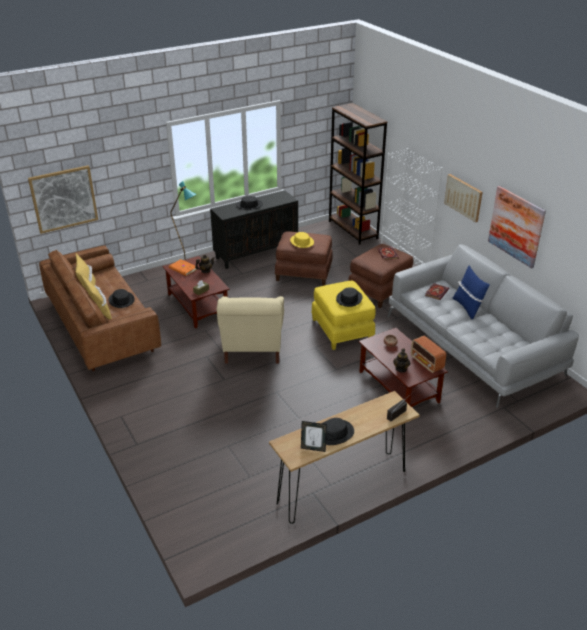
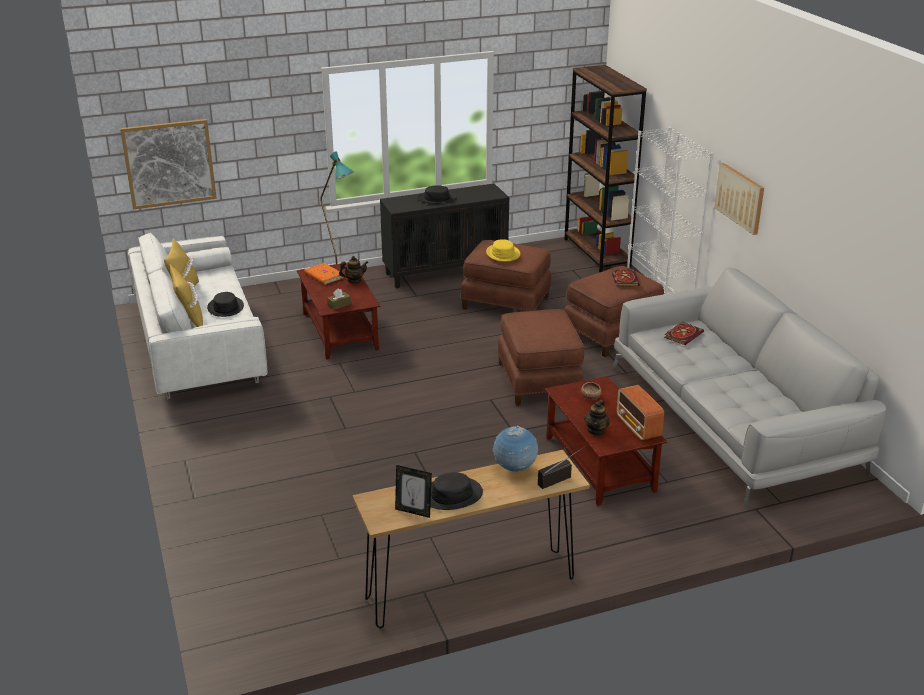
camera: 10 degrees right, 5 degrees down
brown sofa [39,246,161,371] -> white sofa [128,232,267,400]
beige armchair [217,296,284,363] -> none
yellow ottoman [311,281,376,350] -> brown ottoman [497,309,584,406]
black hat [336,287,363,307] -> none
blue pillow [453,265,490,320] -> none
picture [488,186,546,268] -> none
none -> globe [492,426,538,472]

